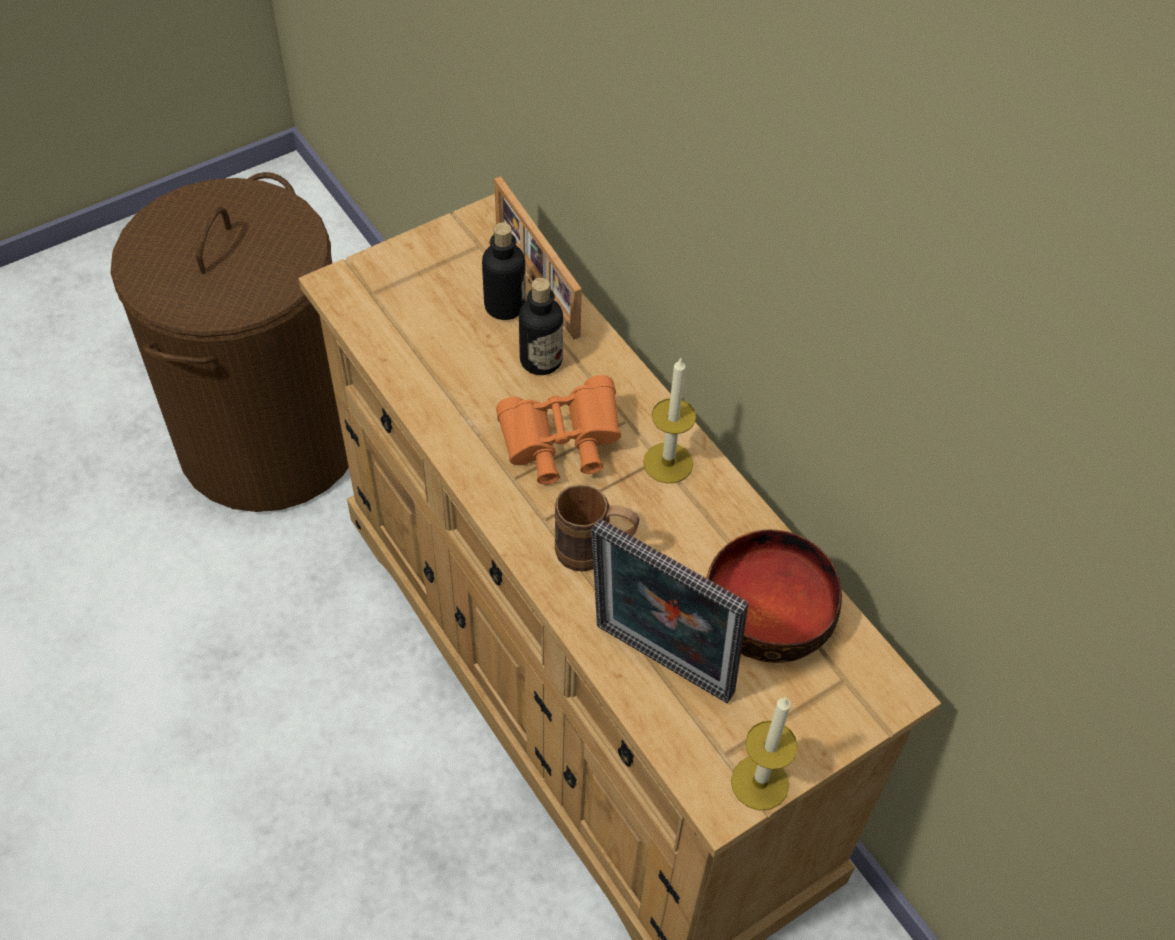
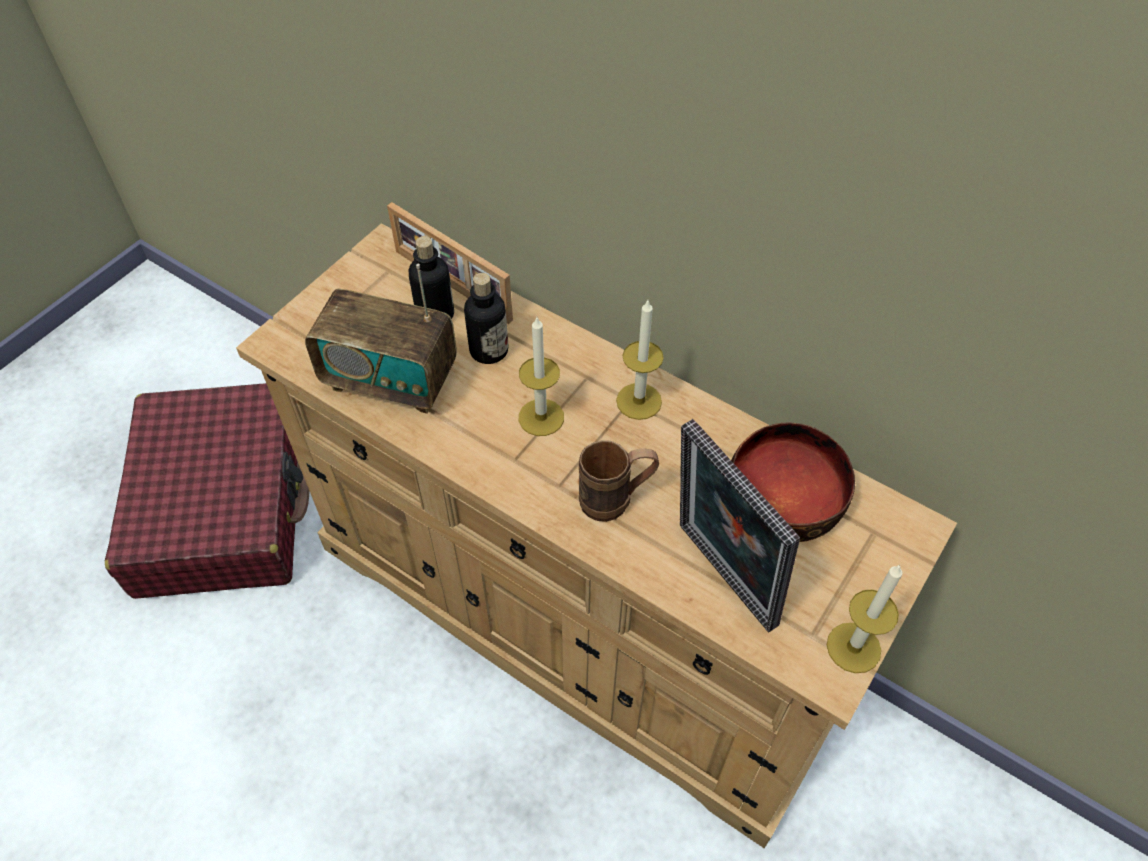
camera: 20 degrees left, 0 degrees up
brown laundry basket [110,172,349,512] -> red suitcase [105,383,310,599]
orange binoculars [496,375,621,485] -> candle [519,317,564,436]
picture frame [591,518,748,703] -> picture frame turned 45 degrees clockwise [680,419,800,632]
none -> radio [305,264,457,414]

